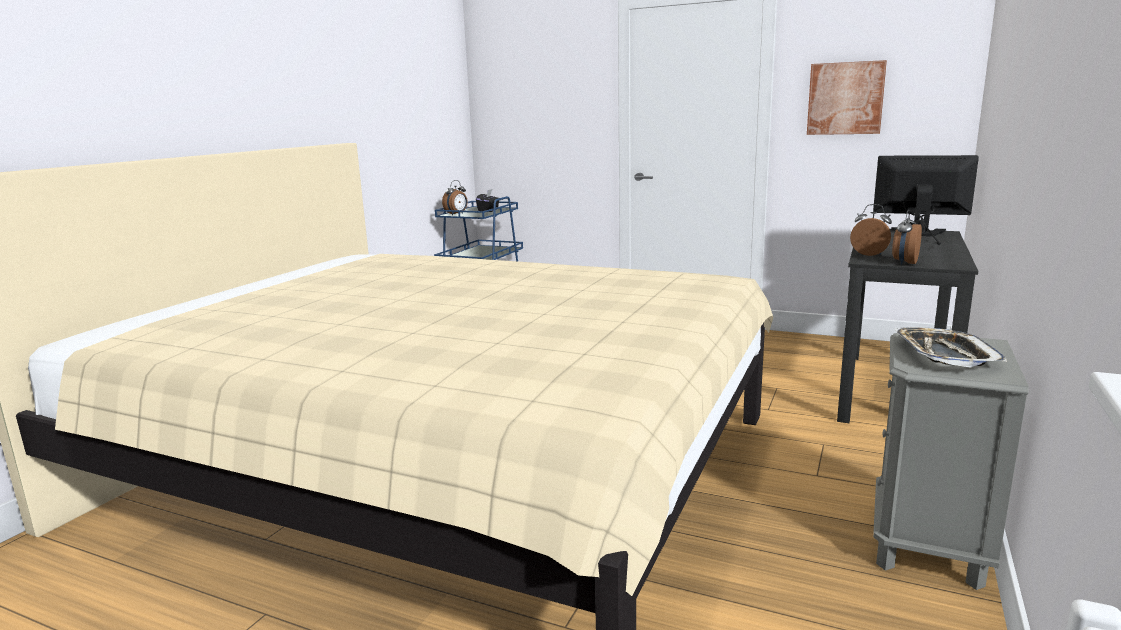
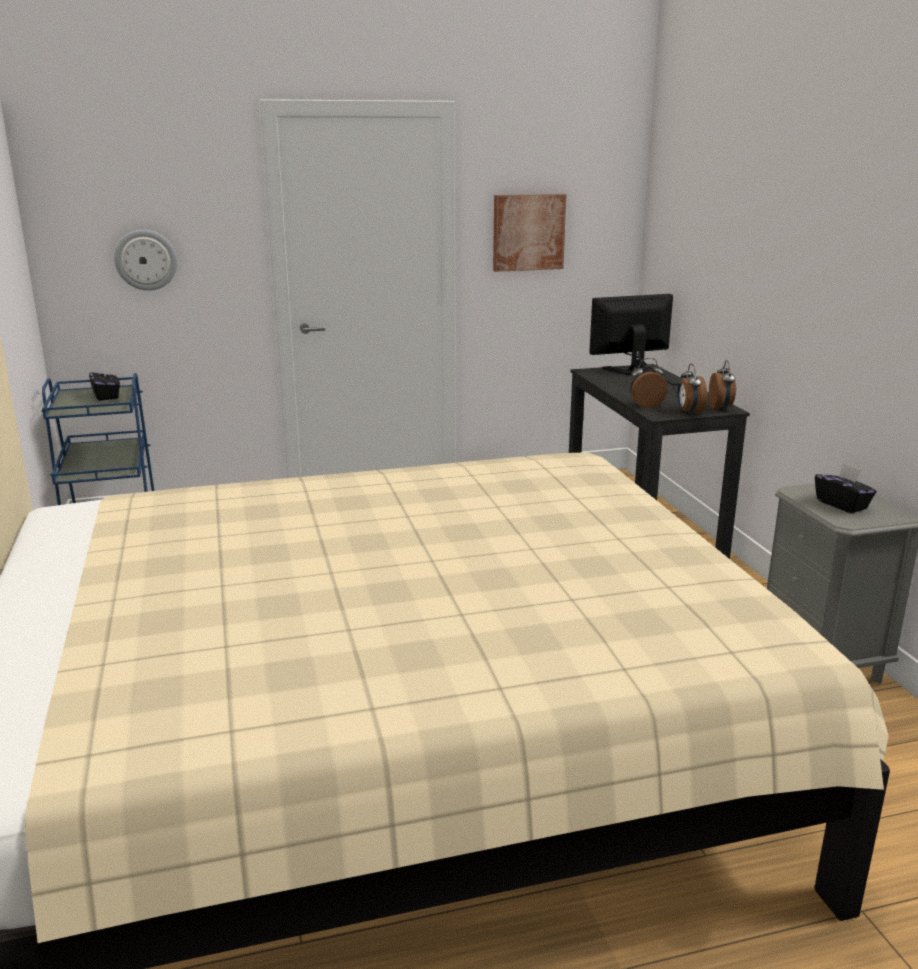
camera: 40 degrees left, 5 degrees up
alarm clock [442,180,468,215] -> alarm clock moved to [709,360,736,412]
tray [895,327,1007,368] -> black tissue box [815,463,876,513]
none -> wall clock [114,230,177,291]

